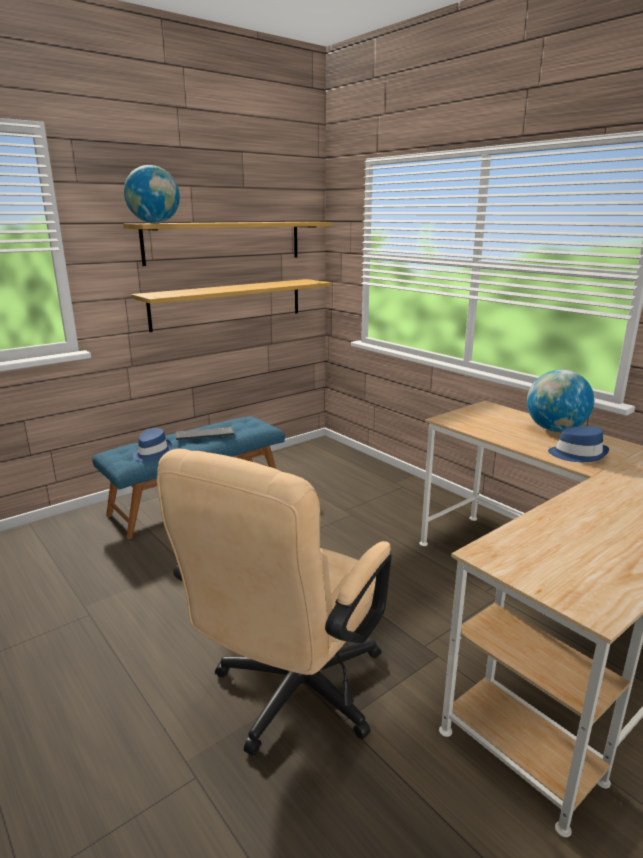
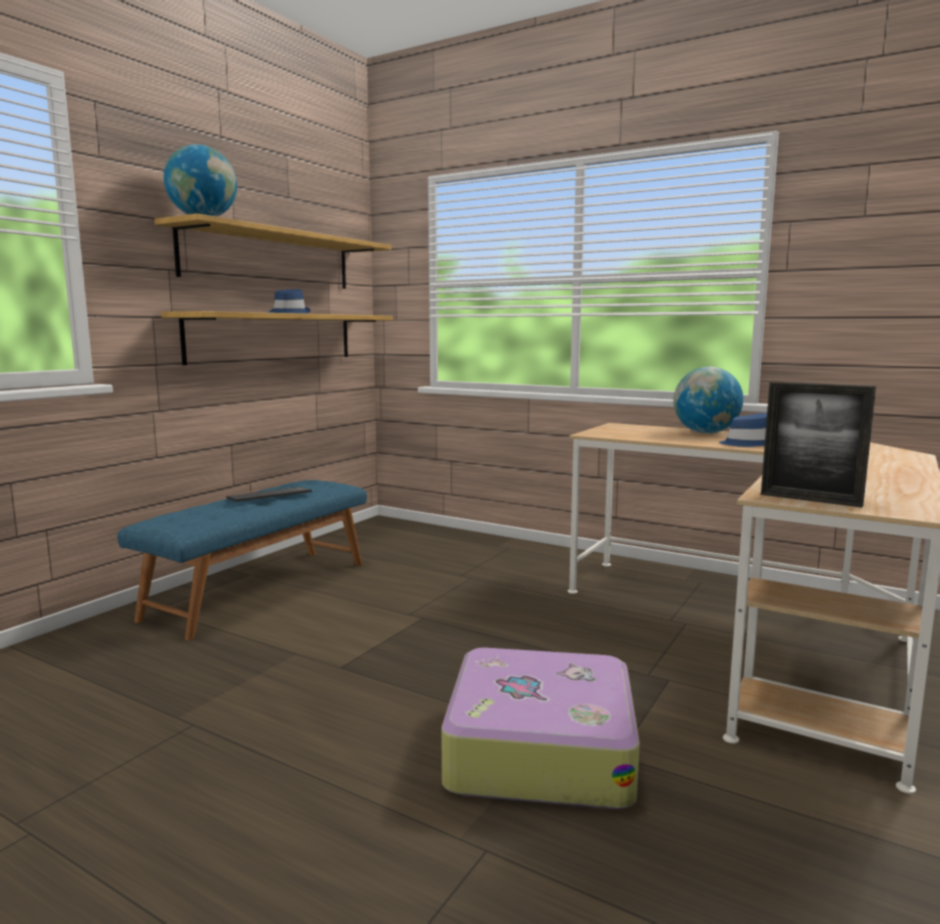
camera: 20 degrees left, 10 degrees down
blue hat [133,428,172,461] -> blue hat moved to [268,289,311,313]
beige office chair [157,449,392,756] -> suitcase [441,648,640,809]
none -> picture frame [761,382,876,508]

